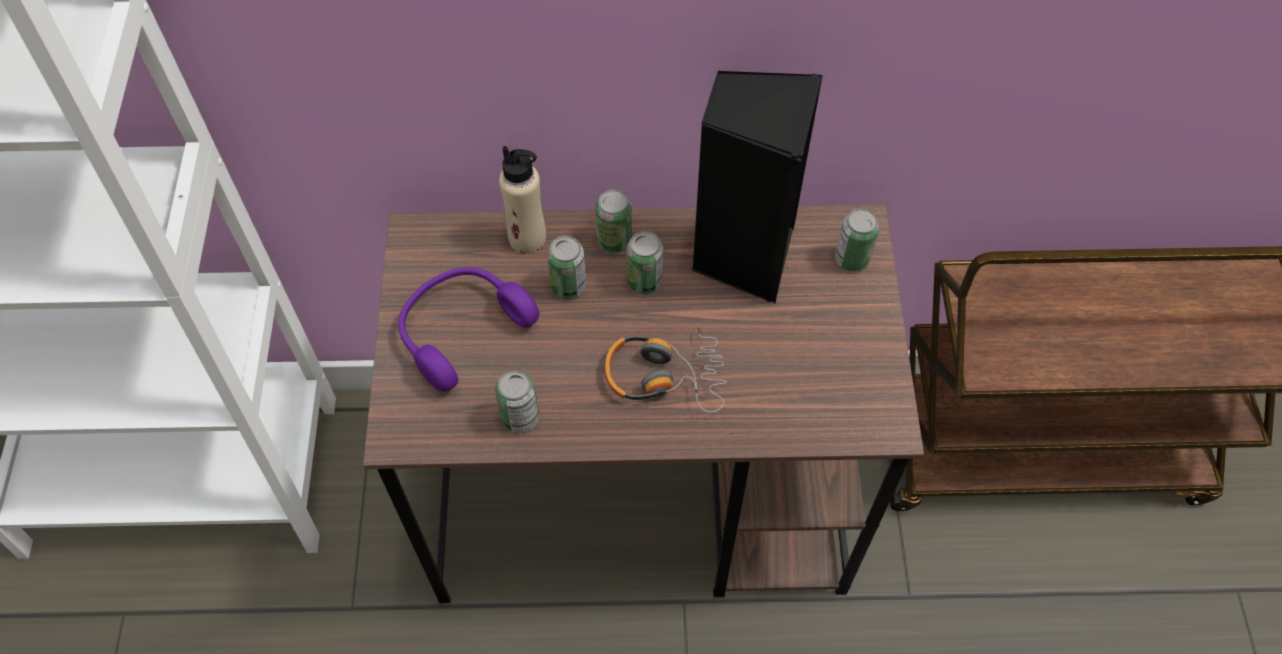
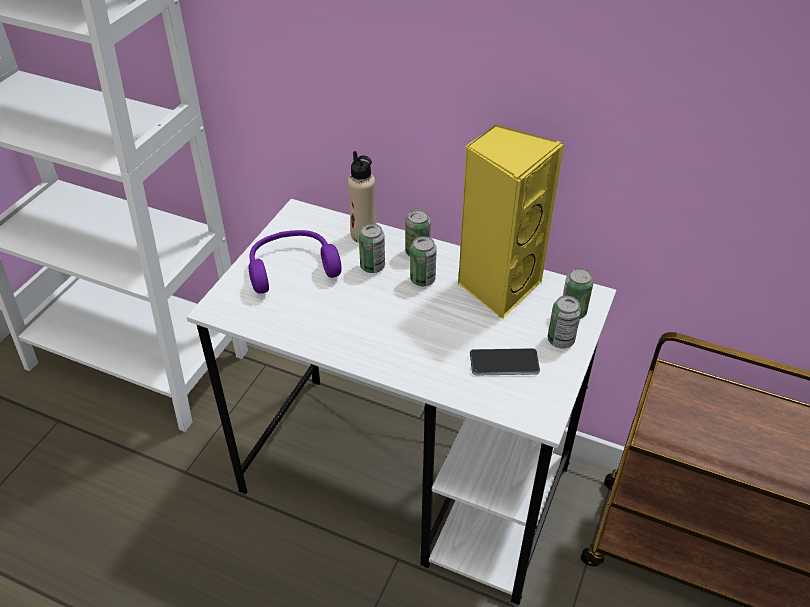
camera: 25 degrees right, 15 degrees down
brown desk [363,204,924,603] -> white desk [186,199,616,605]
can [495,370,539,433] -> can moved to [548,296,581,348]
headphones [605,323,727,413] -> none
black speaker [692,70,823,304] -> yellow speaker [457,124,564,319]
none -> phone [470,348,540,376]

